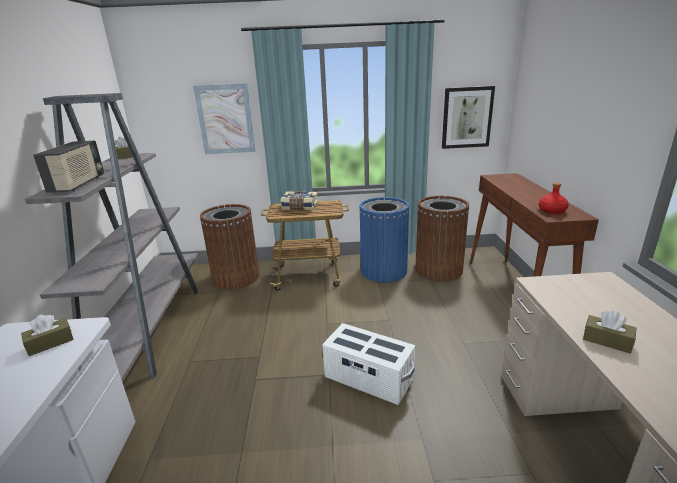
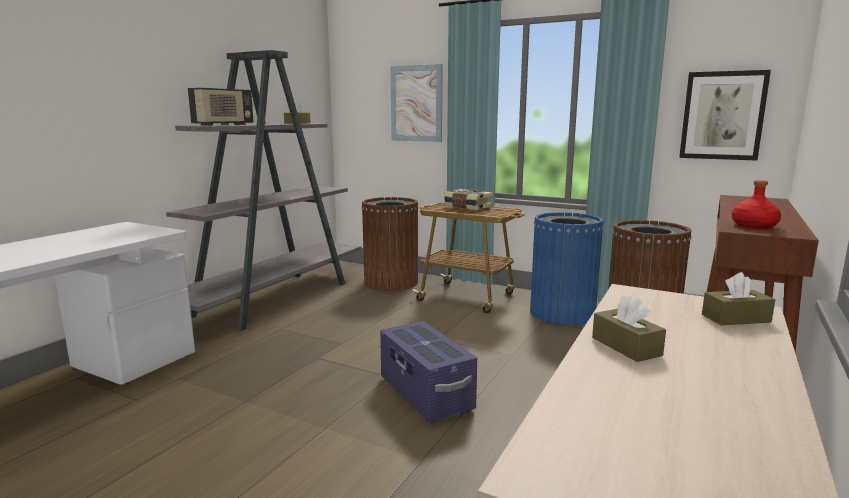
camera: 30 degrees right, 10 degrees down
brown tissue box [21,315,74,356] -> brown tissue box moved to [702,272,775,325]
white storage box [322,323,415,405] -> purple storage box [380,321,477,423]

